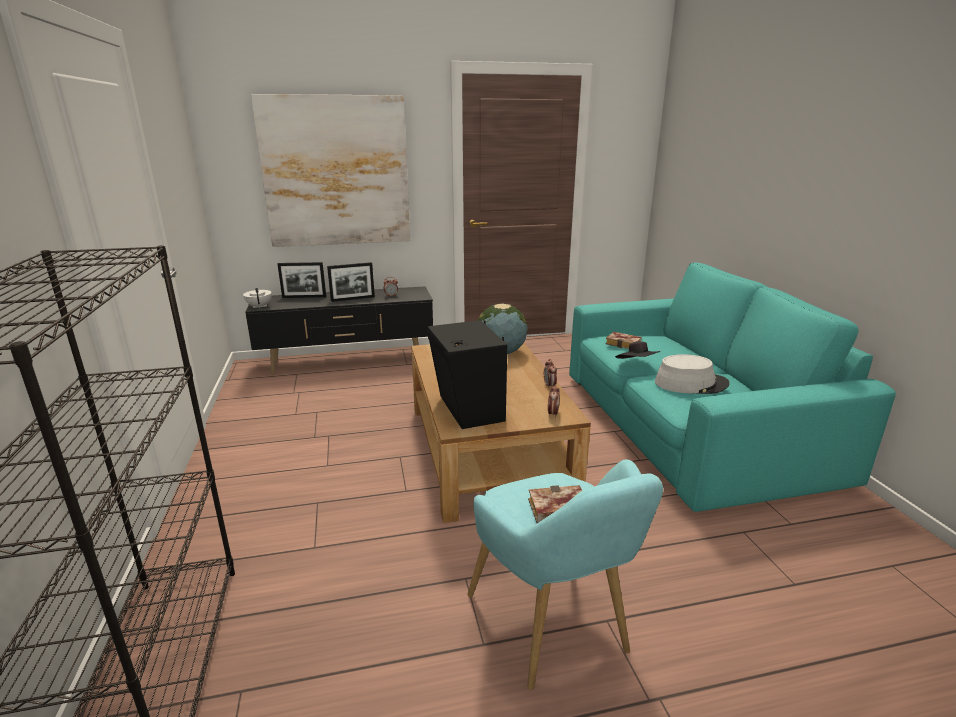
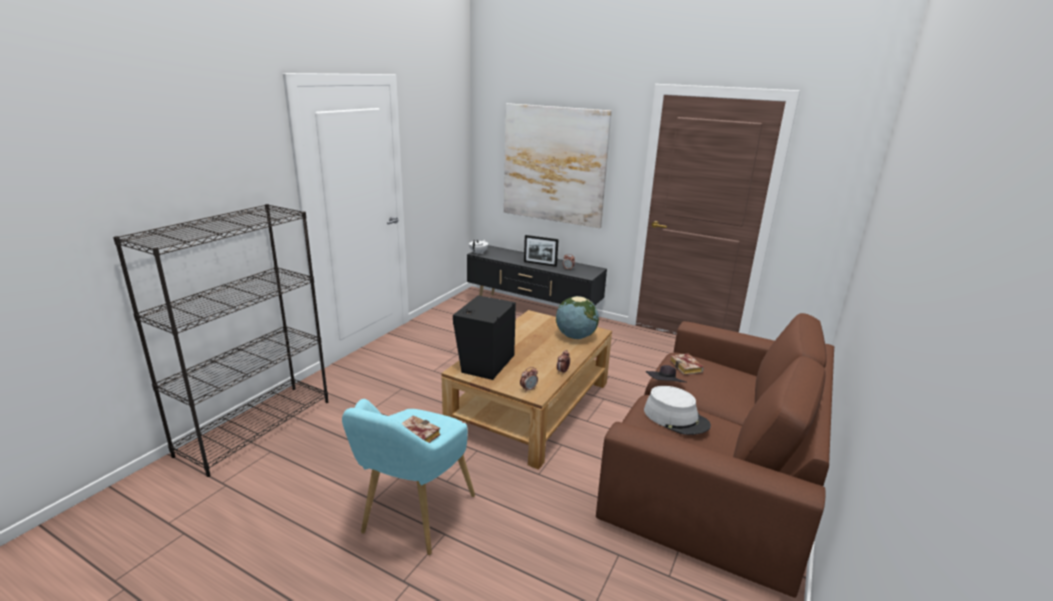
camera: 40 degrees right, 0 degrees up
picture frame [278,262,326,298] -> none
turquoise sofa [569,262,896,512] -> brown sofa [596,313,834,598]

